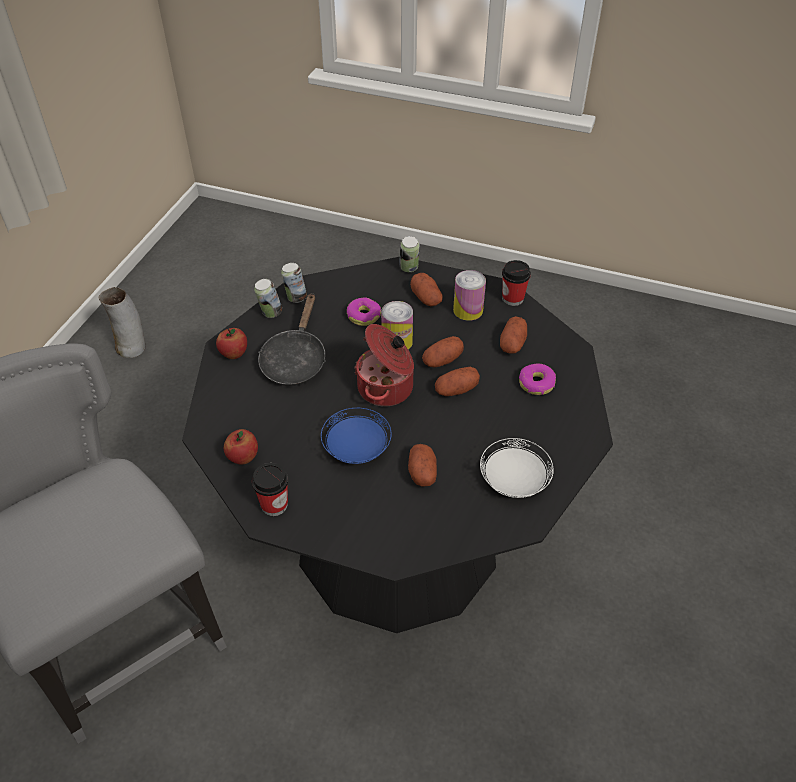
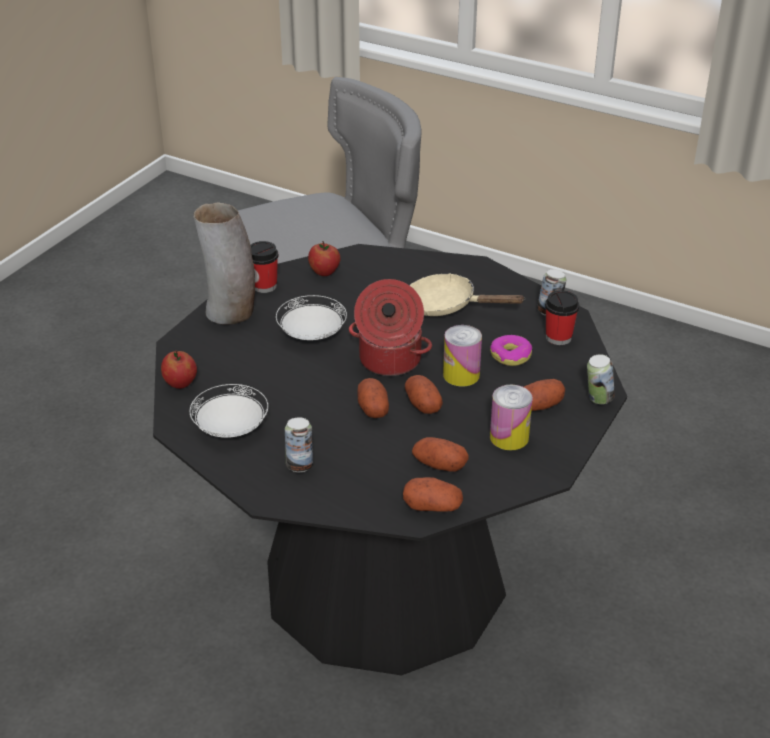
camera: 100 degrees right, 10 degrees down
vase [98,287,145,358] -> vase moved to [194,202,255,325]
apple [216,328,247,359] -> apple moved to [161,350,197,389]
can [254,279,282,318] -> can moved to [285,418,313,472]
black frying pan [258,293,326,386] -> beige frying pan [410,273,526,316]
blue plate [321,408,392,464] -> white plate [276,295,347,340]
potato [408,444,437,487] -> potato moved to [403,477,463,511]
cup [502,260,531,306] -> cup moved to [545,290,579,345]
donut [519,364,556,395] -> none

